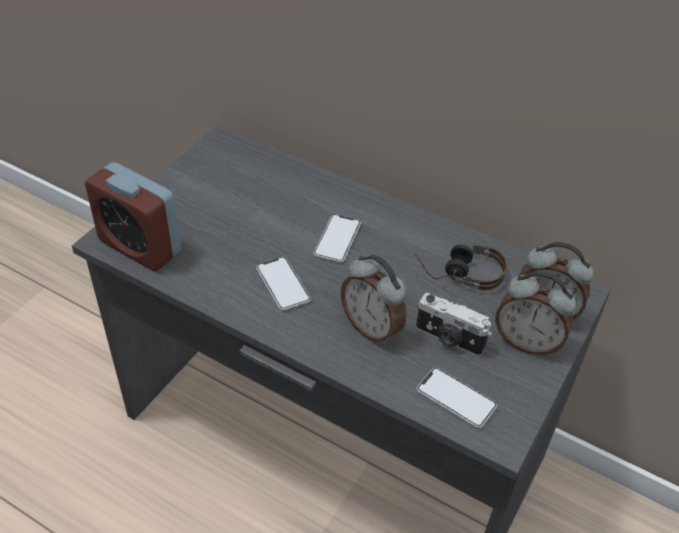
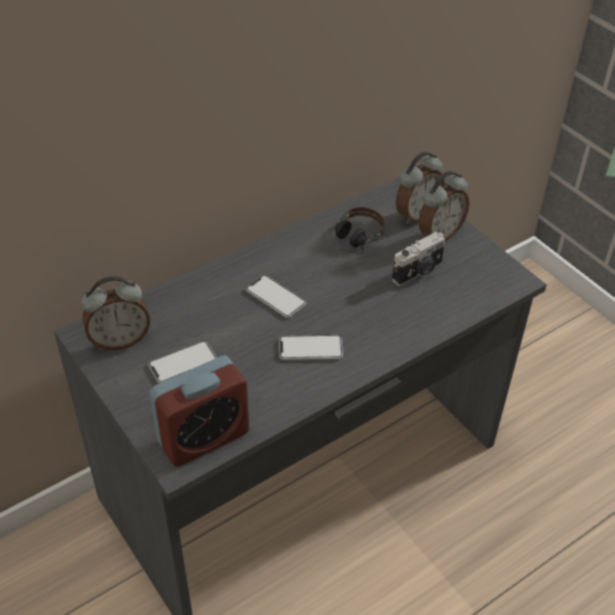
camera: 65 degrees left, 0 degrees up
alarm clock [341,255,407,344] -> alarm clock moved to [82,276,150,350]
phone [417,367,497,428] -> phone moved to [148,341,217,383]

